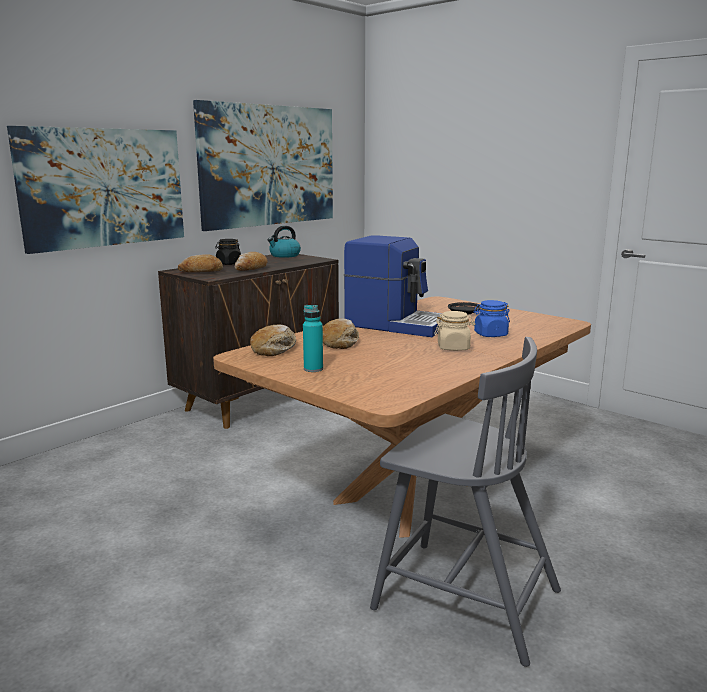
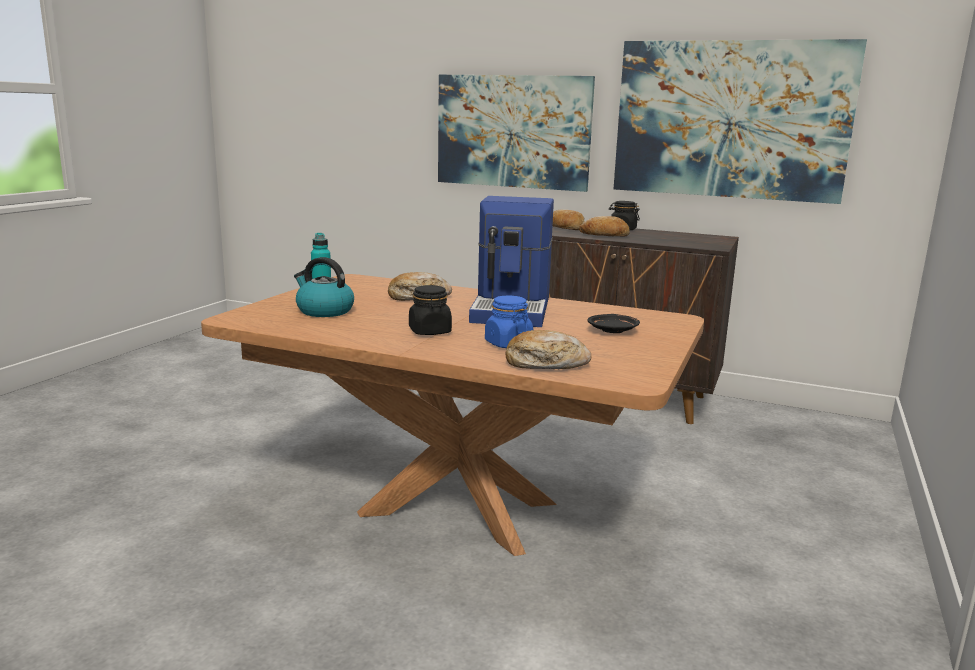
camera: 70 degrees right, 0 degrees up
bread [250,324,296,356] -> bread moved to [505,330,591,369]
kettle [268,226,301,258] -> kettle moved to [294,257,354,317]
grey chair [370,337,561,667] -> none
beige jar [434,311,475,351] -> black jar [409,285,452,335]

